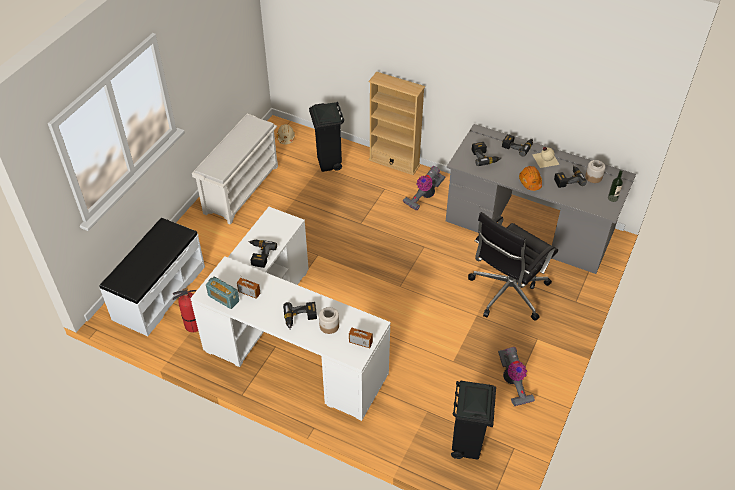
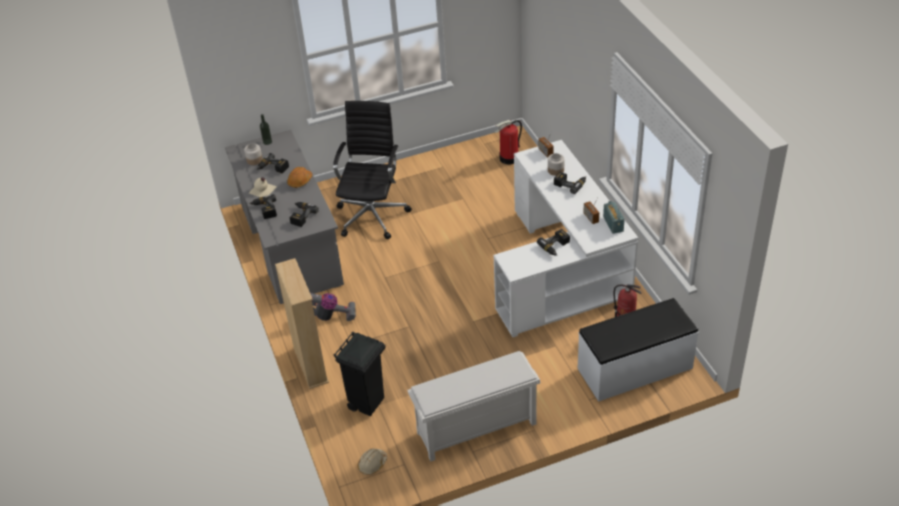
camera: 135 degrees left, 5 degrees down
black trash can [451,381,496,460] -> fire extinguisher [495,120,522,164]
black office chair [468,212,558,321] -> black office chair turned 75 degrees counterclockwise [333,101,412,239]
vacuum cleaner [498,347,535,406] -> none

